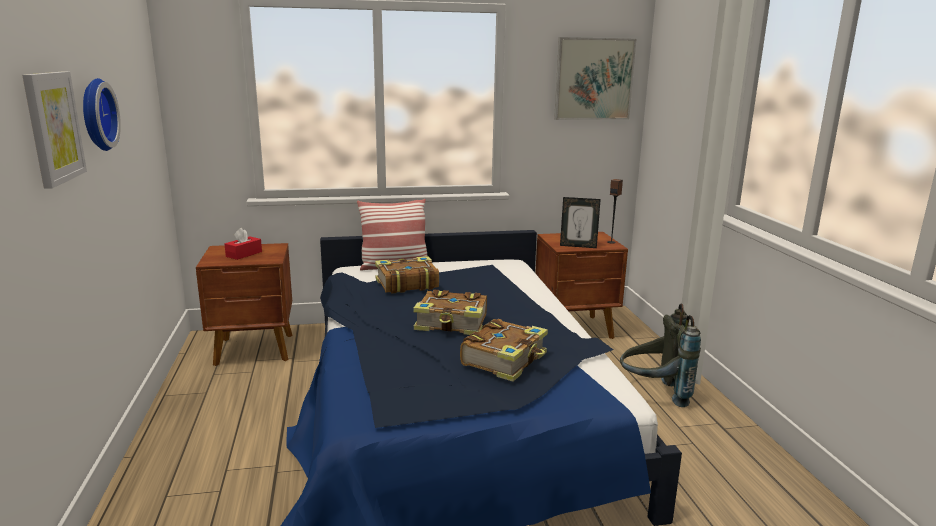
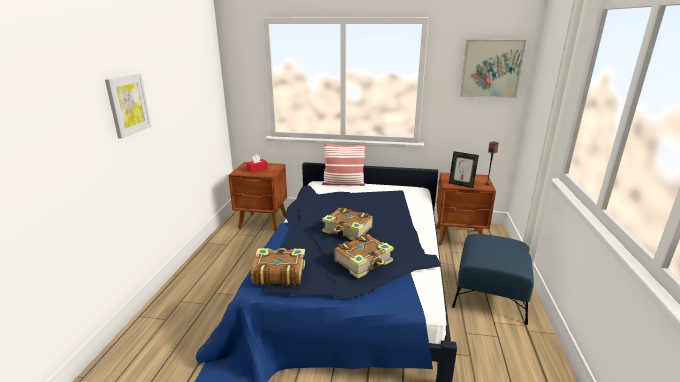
camera: 20 degrees right, 5 degrees up
wall clock [83,78,121,151] -> none
book [375,256,439,294] -> book moved to [251,248,305,286]
grey backpack [620,304,701,407] -> blue ottoman [452,234,534,325]

